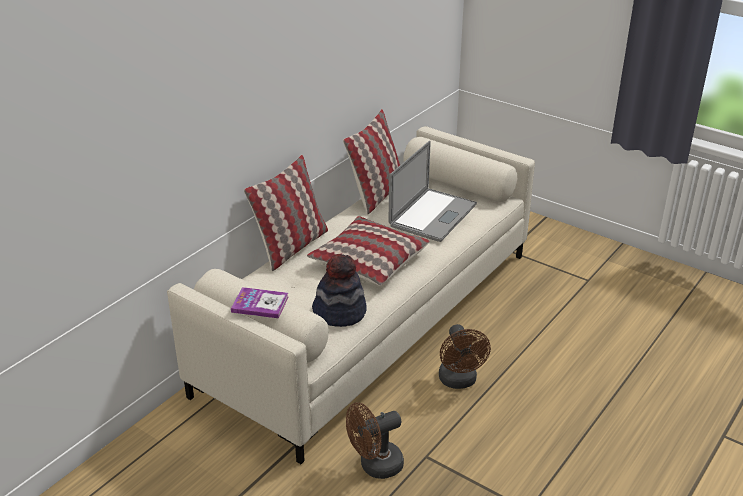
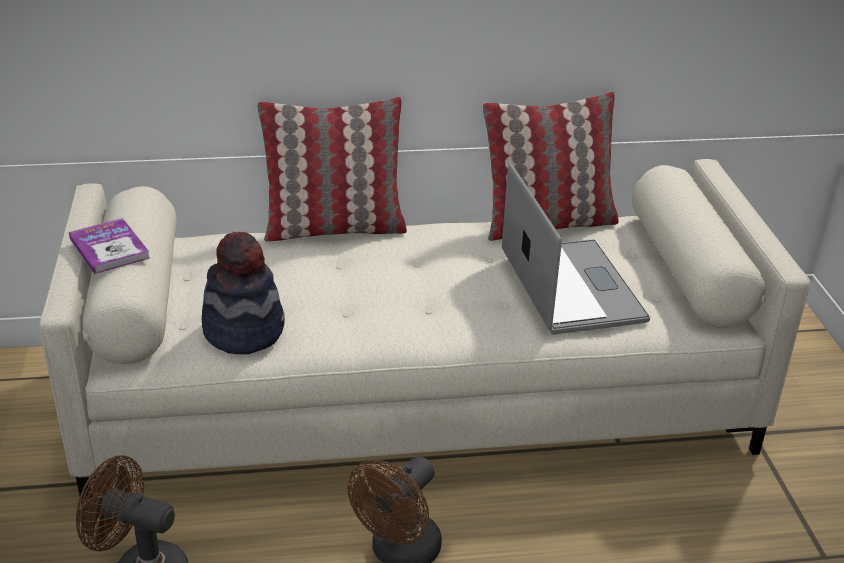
camera: 45 degrees right, 0 degrees up
pillow [307,216,430,286] -> none
laptop [389,141,477,242] -> laptop turned 90 degrees counterclockwise [502,164,650,334]

